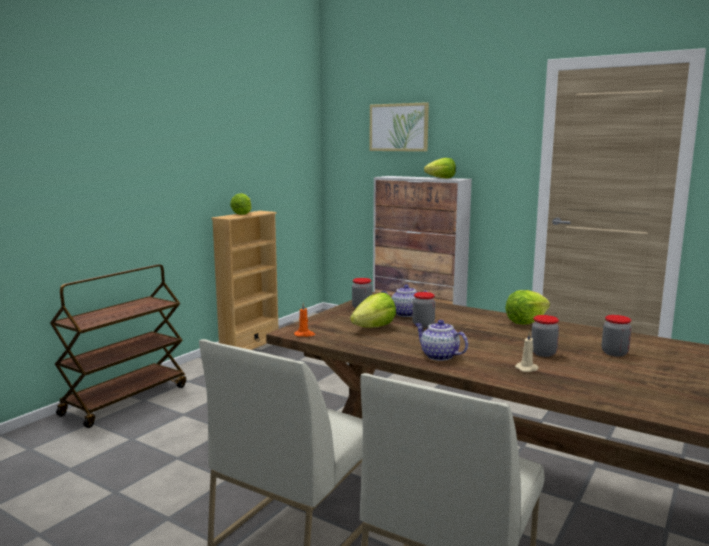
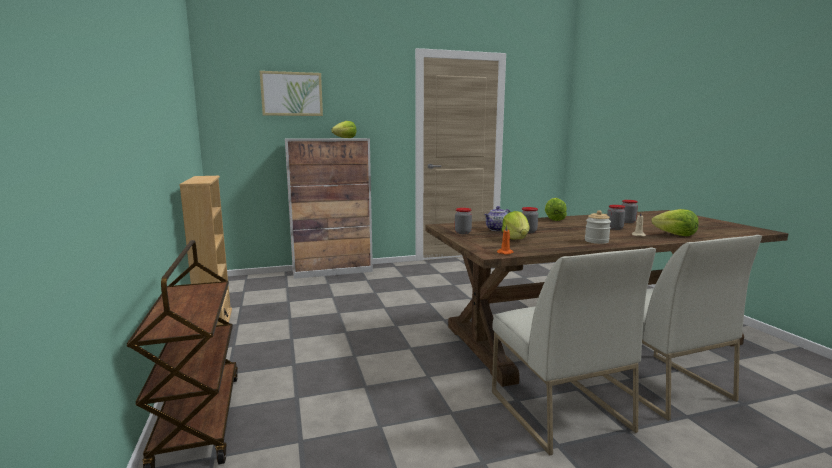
camera: 50 degrees left, 0 degrees up
lettuce [230,193,252,215] -> lettuce moved to [651,209,699,236]
teapot [415,320,468,361] -> jar [585,210,611,244]

